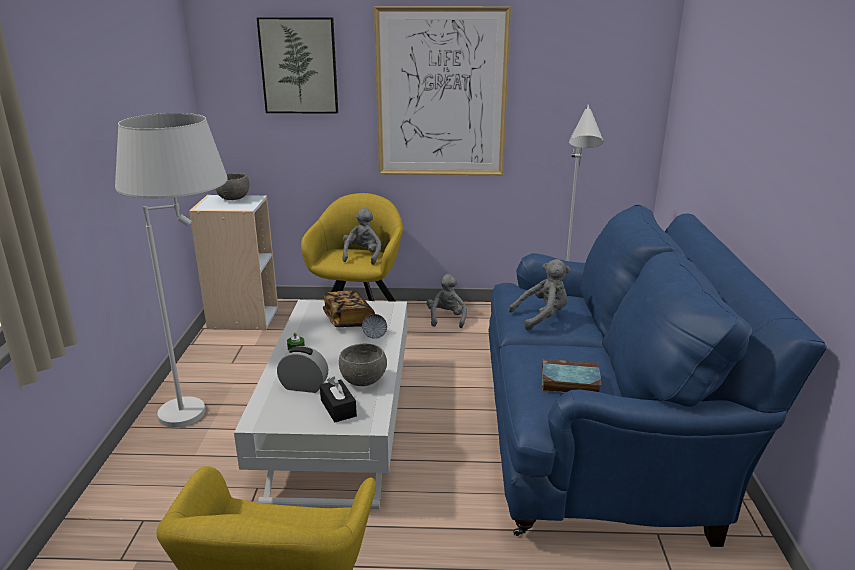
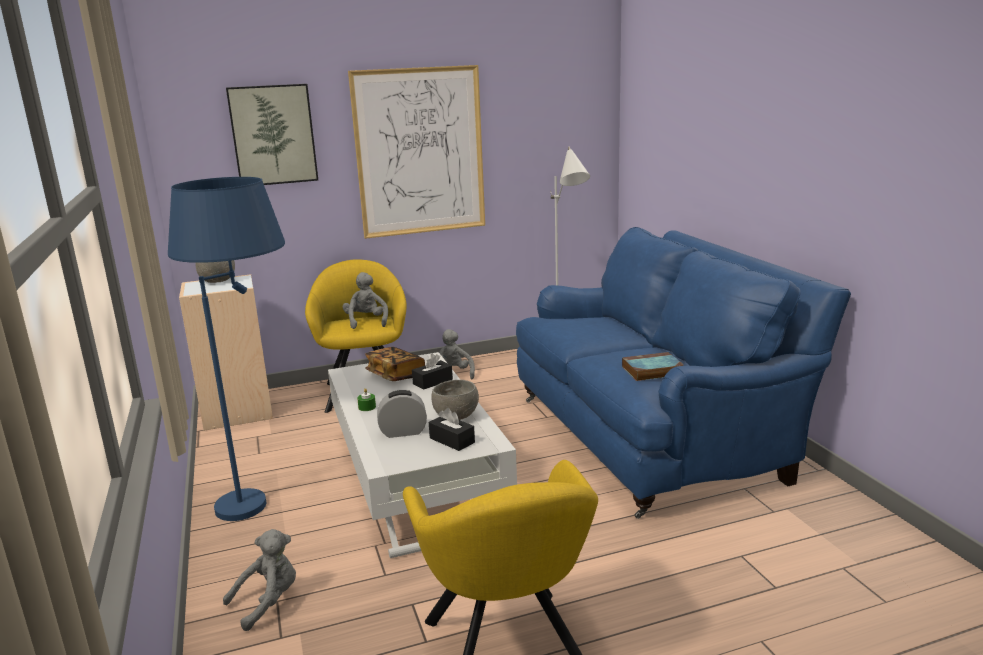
camera: 20 degrees left, 5 degrees down
white floor lamp [115,113,228,428] -> blue floor lamp [168,177,285,521]
bowl [362,314,387,339] -> black tissue box [412,354,453,390]
grey plush toy [509,259,571,330] -> grey plush toy moved to [223,529,296,631]

